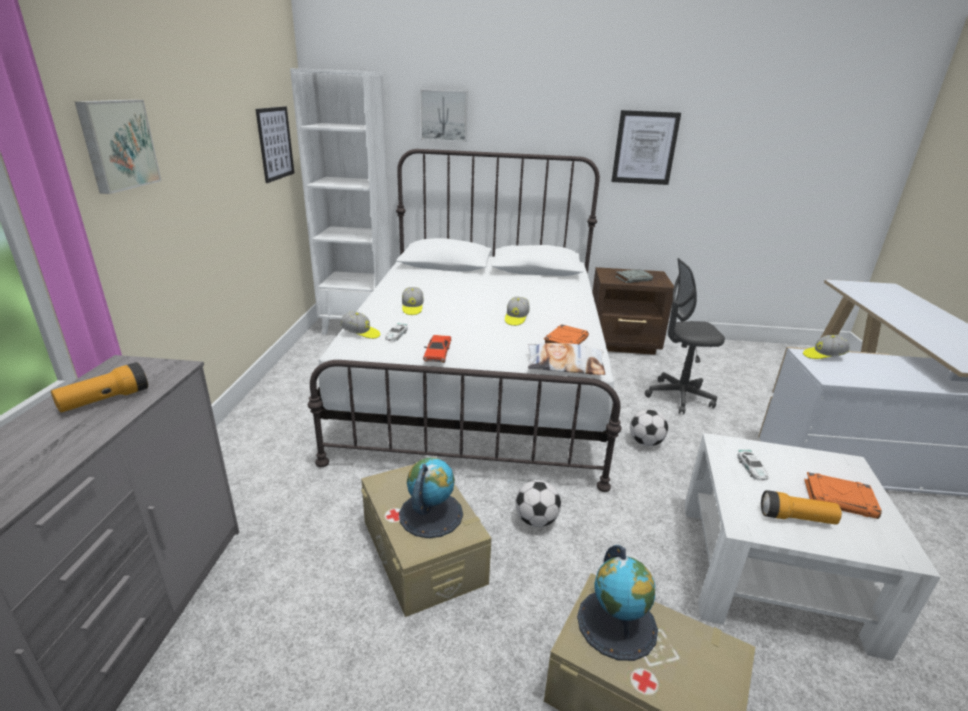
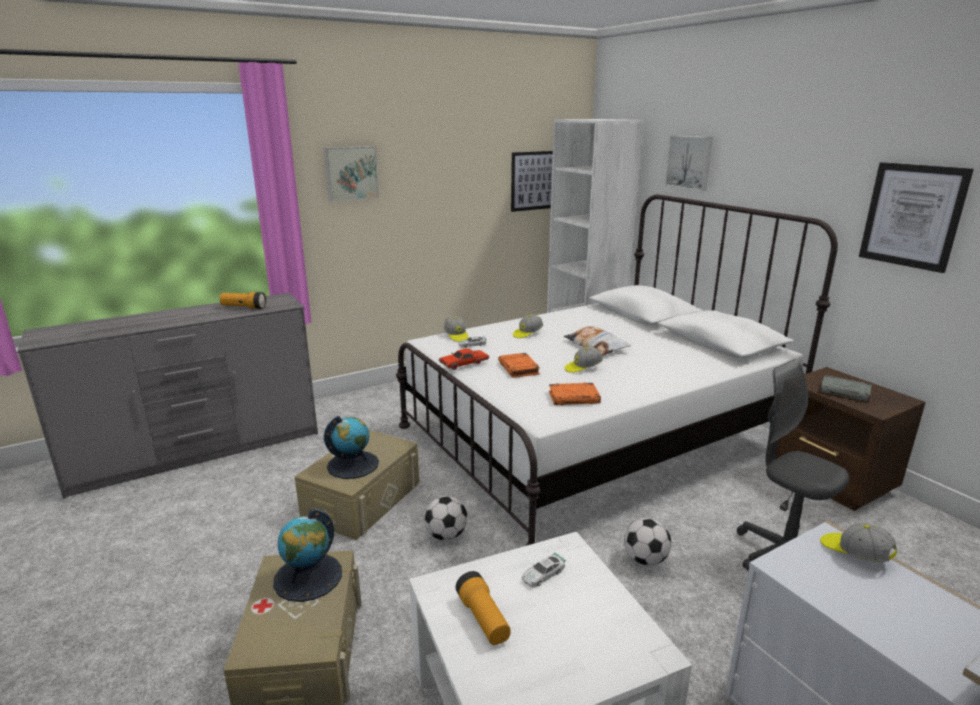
camera: 55 degrees right, 5 degrees down
pillow [527,343,605,375] -> pillow moved to [563,326,631,356]
orange book [804,472,882,519] -> orange book moved to [498,353,540,378]

